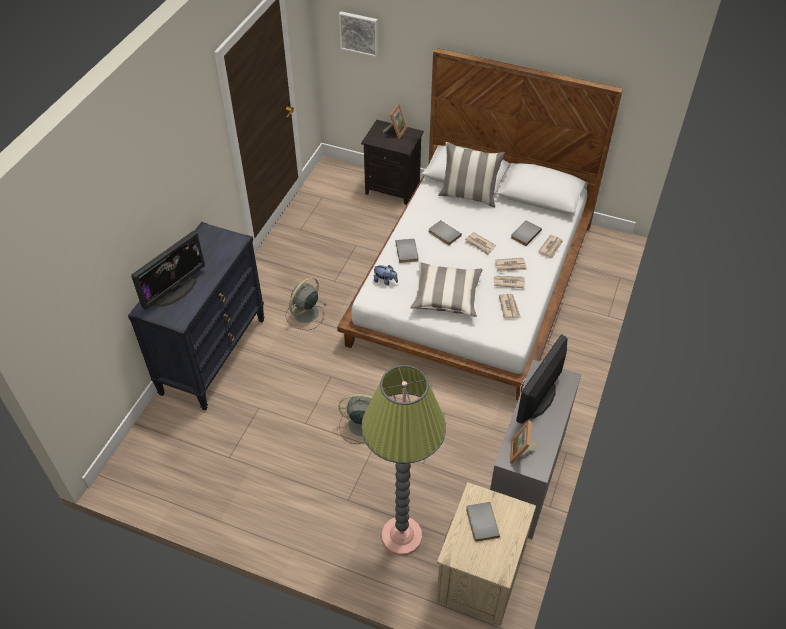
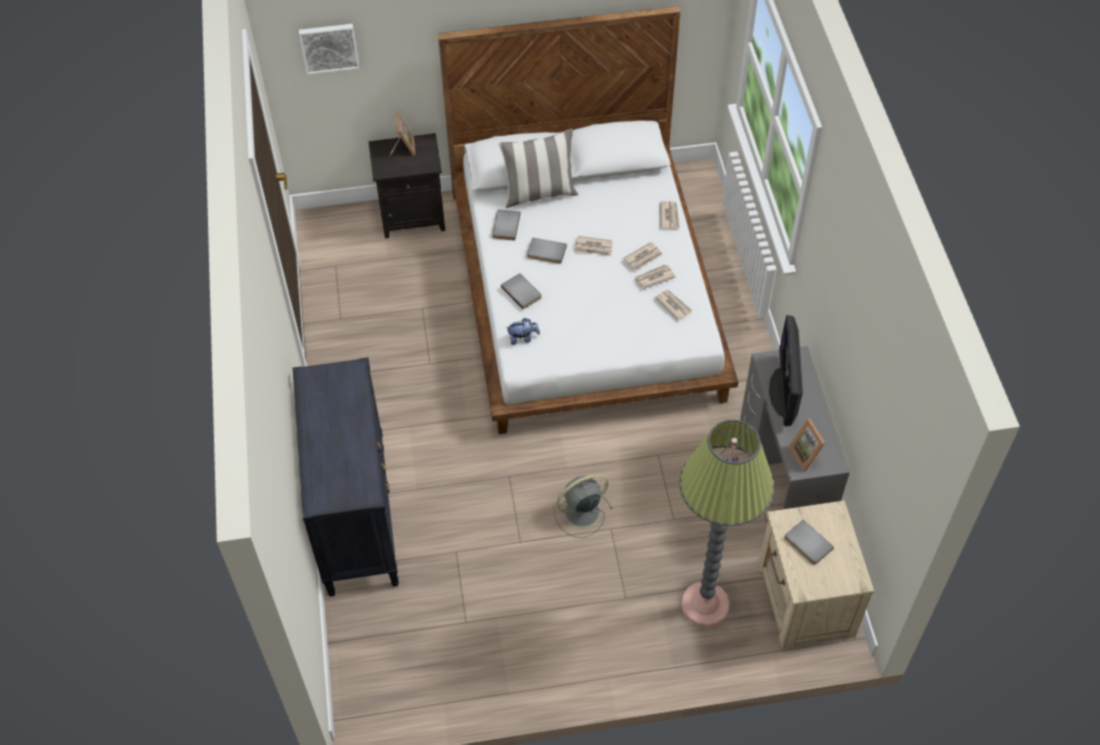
camera: 30 degrees left, 5 degrees up
monitor [131,231,205,310] -> none
grey fan [286,277,325,330] -> none
pillow [410,262,483,317] -> none
grey book [511,221,542,246] -> grey book moved to [492,210,521,241]

